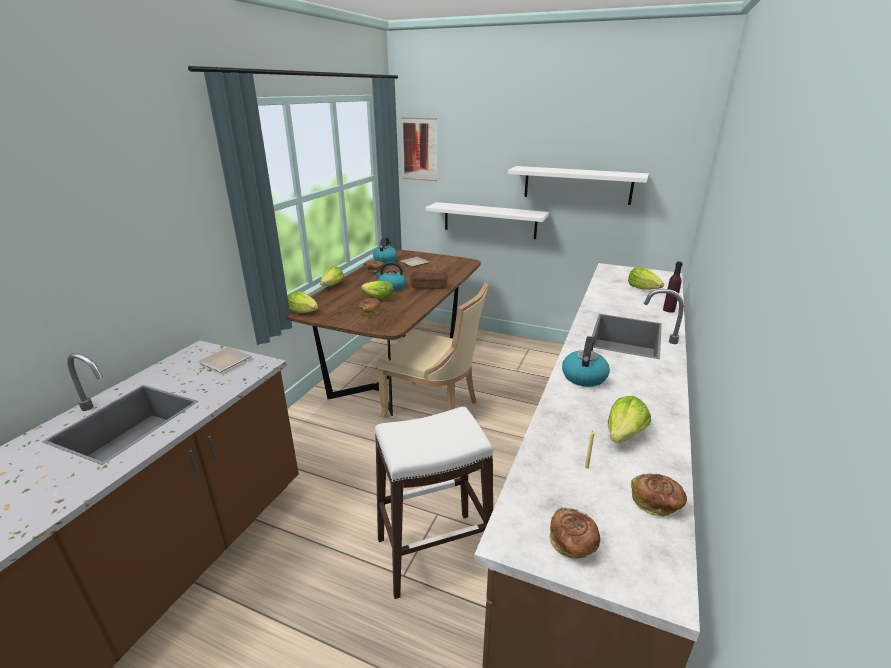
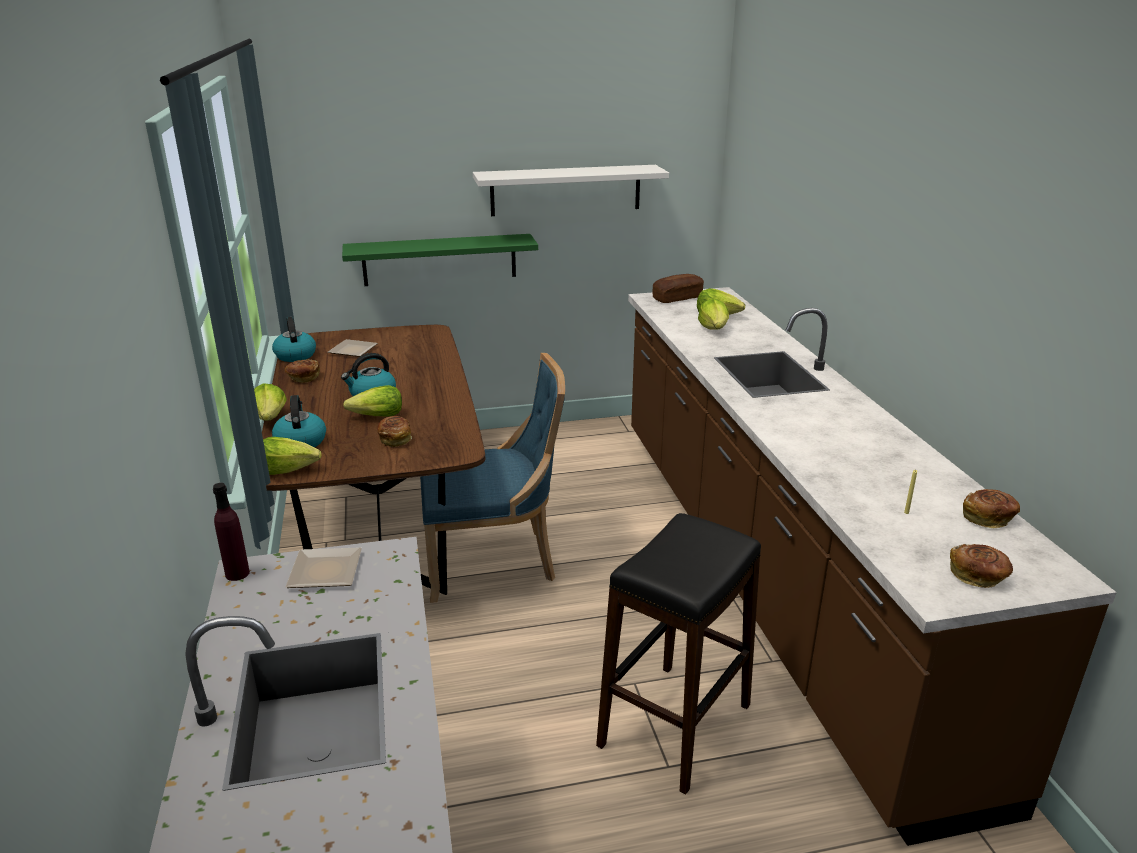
camera: 35 degrees left, 0 degrees up
white stool [375,407,493,599] -> black stool [596,513,761,795]
beige chair [377,283,488,418] -> blue chair [420,353,565,603]
picture [401,117,437,181] -> none
bread [410,270,448,289] -> bread moved to [652,274,704,303]
white shelf [425,202,549,239] -> green shelf [342,234,538,286]
kettle [562,336,610,387] -> kettle moved to [272,395,326,447]
lettuce [608,396,651,443] -> lettuce moved to [698,299,729,330]
purple bottle [663,261,683,313] -> purple bottle moved to [213,483,250,581]

